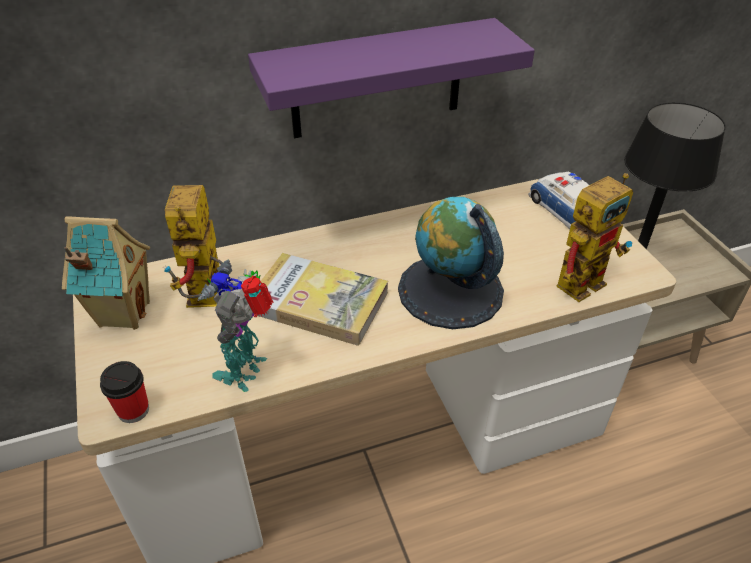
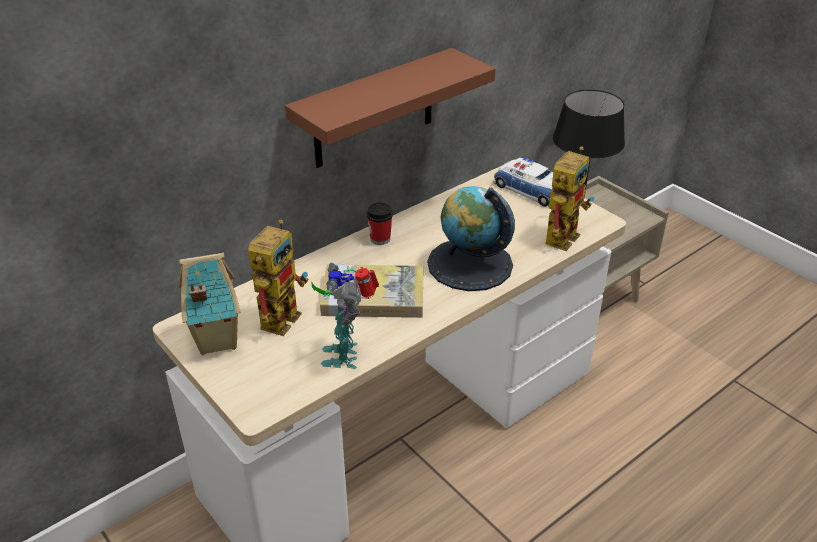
camera: 20 degrees left, 5 degrees down
cup [100,361,149,423] -> cup moved to [367,203,393,245]
toy robot [163,185,223,308] -> toy robot turned 135 degrees counterclockwise [248,220,309,336]
purple shelf [248,18,535,138] -> brown shelf [285,48,496,168]

